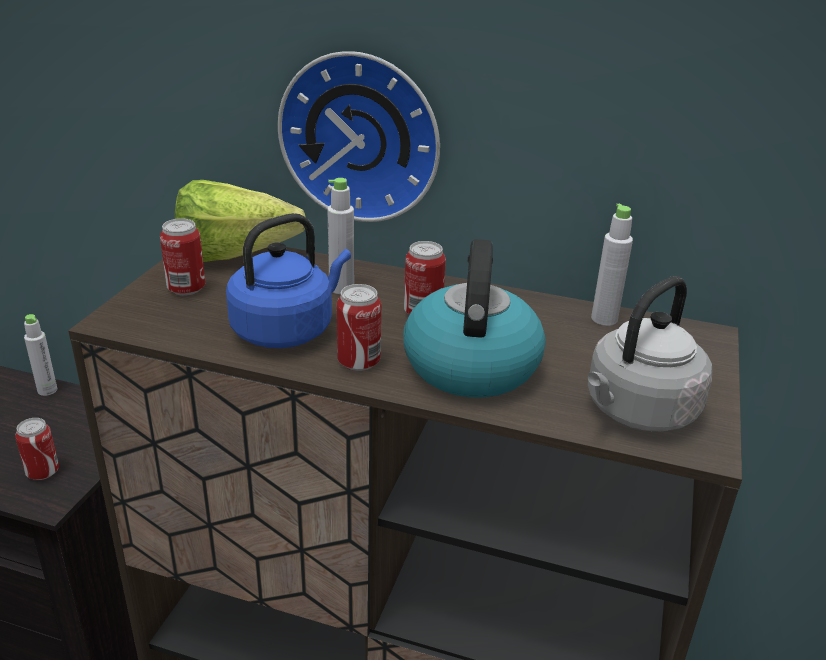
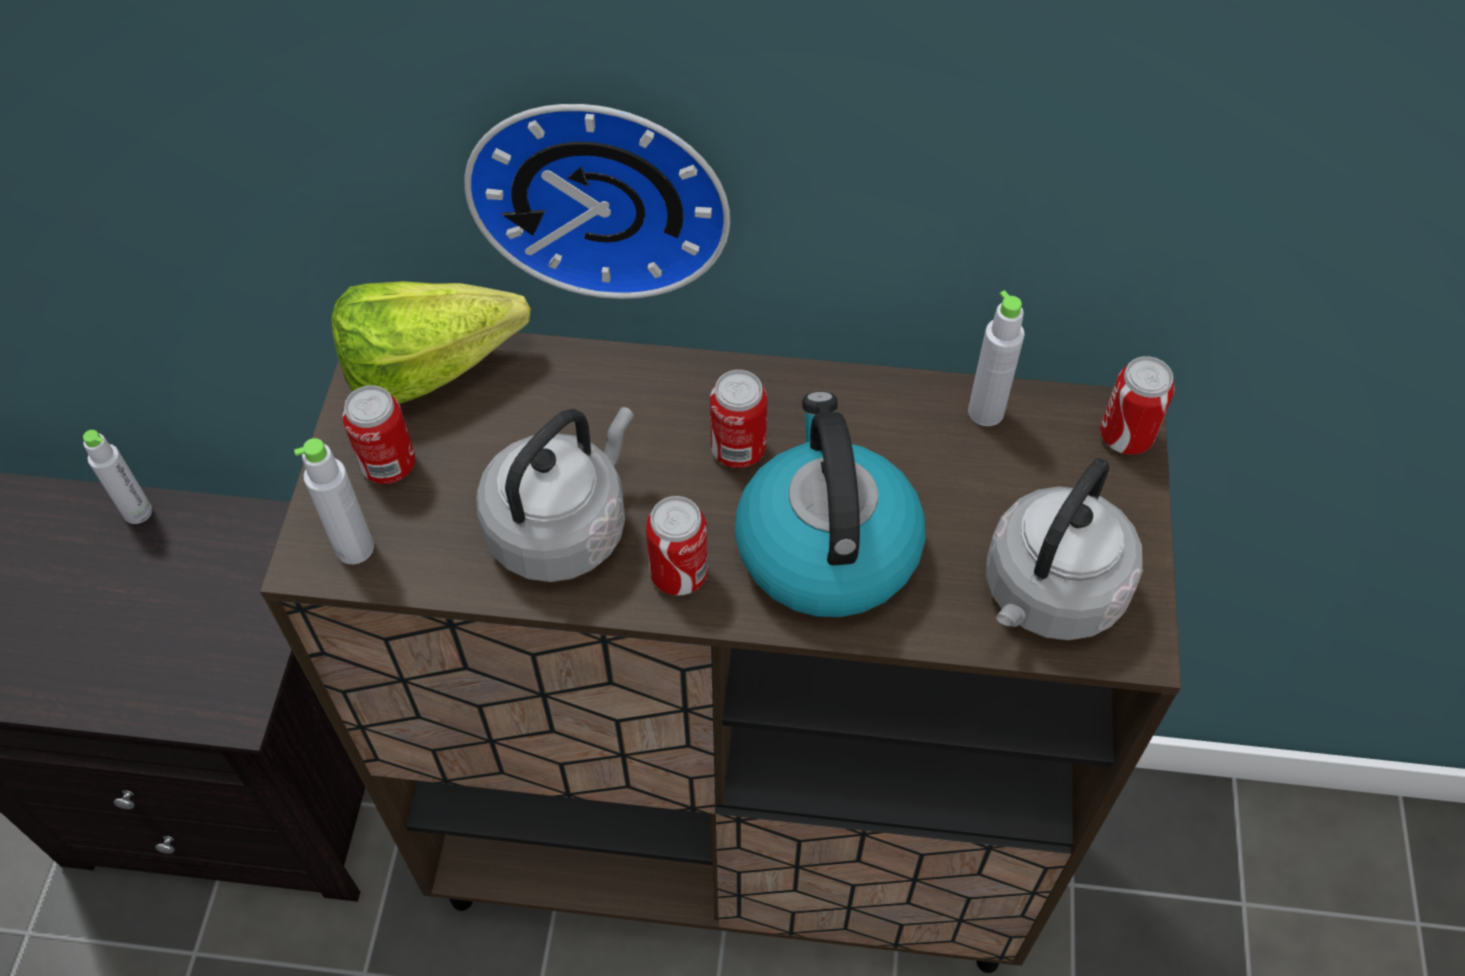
camera: 10 degrees left, 25 degrees up
can [15,418,59,480] -> can moved to [1100,356,1175,455]
blue kettle [226,213,351,348] -> grey kettle [476,407,634,582]
grey bottle [327,178,354,294] -> grey bottle moved to [294,438,374,565]

